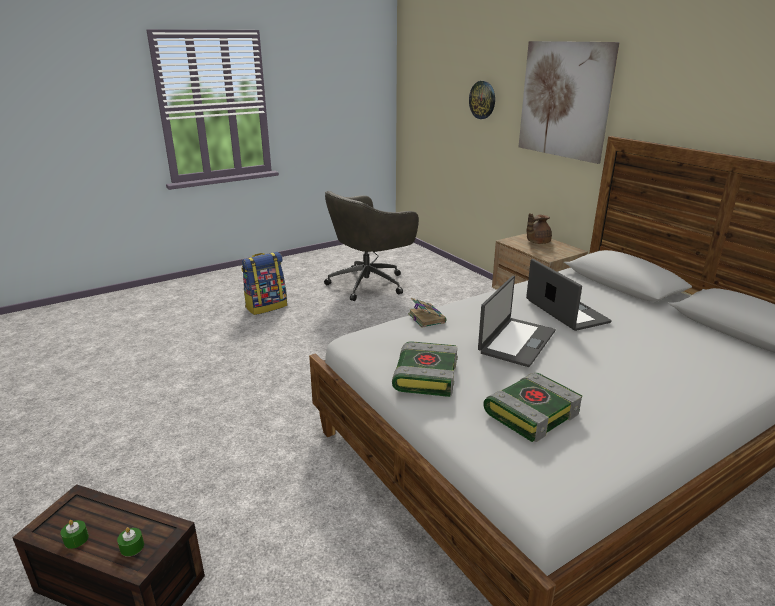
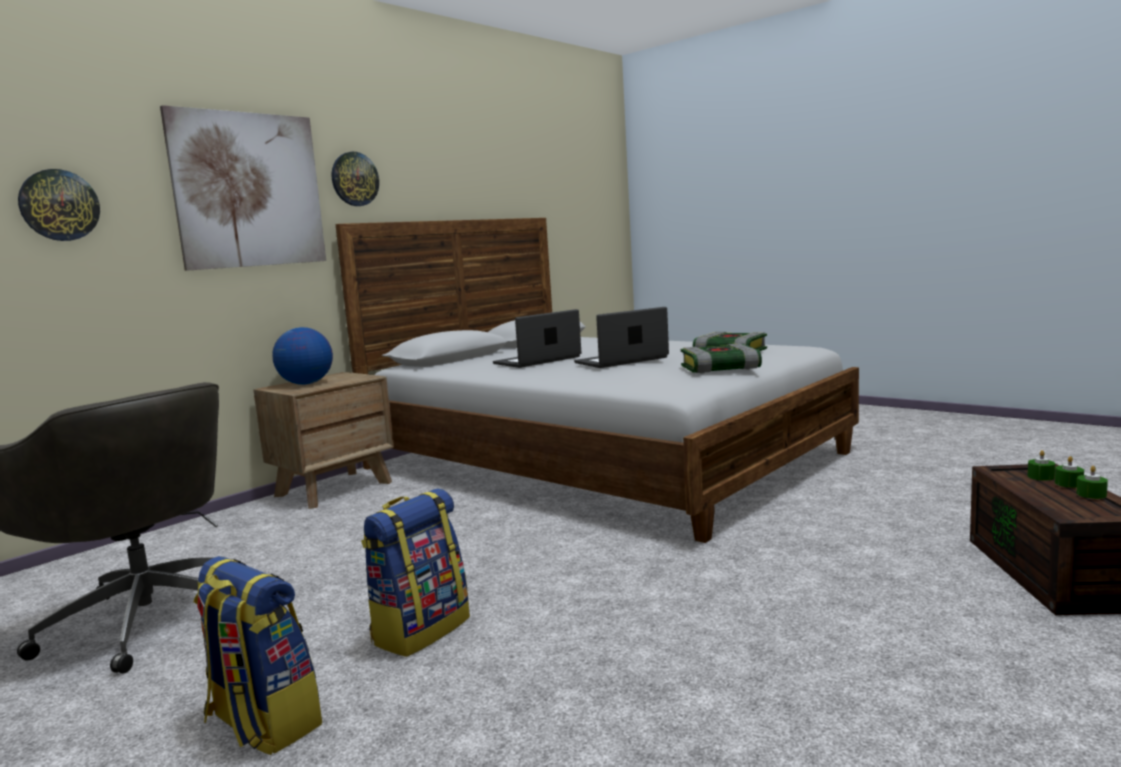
camera: 105 degrees left, 15 degrees down
book [408,298,447,328] -> none
laptop [478,276,556,367] -> laptop turned 45 degrees counterclockwise [574,307,669,368]
brown teapot [527,214,552,244] -> globe [272,327,333,385]
none -> wall clock [332,152,379,206]
none -> backpack [361,489,470,657]
none -> green candle [1055,456,1084,488]

